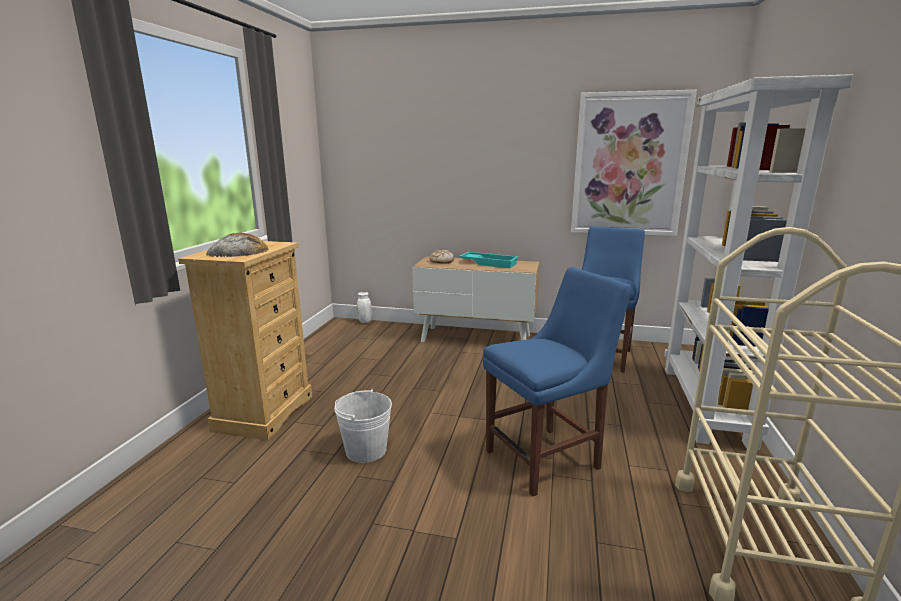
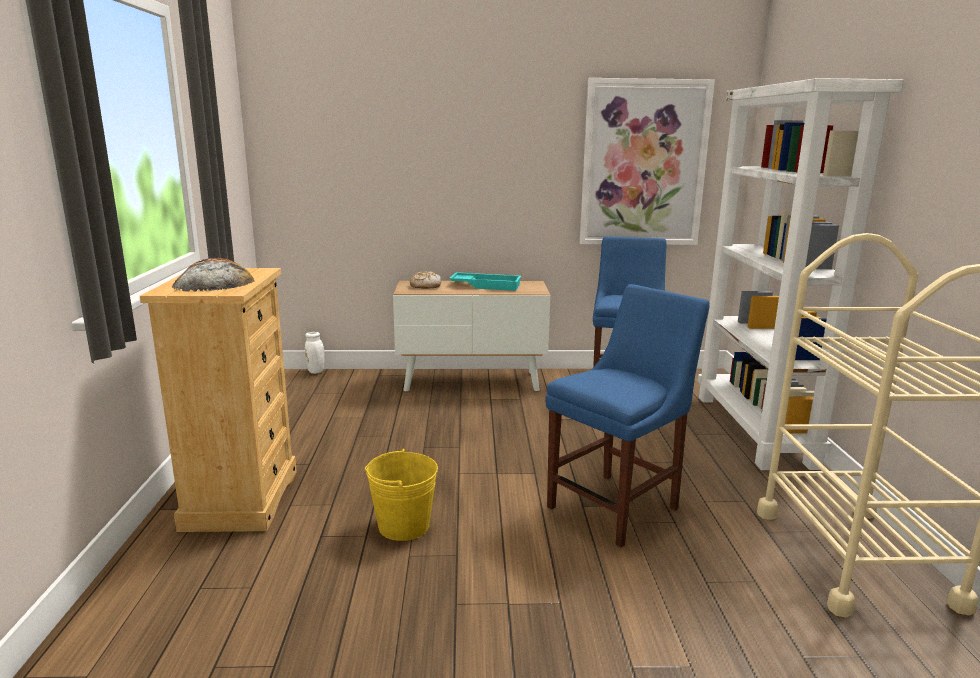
camera: 15 degrees left, 0 degrees up
white bucket [334,389,392,463] -> yellow bucket [364,448,438,541]

